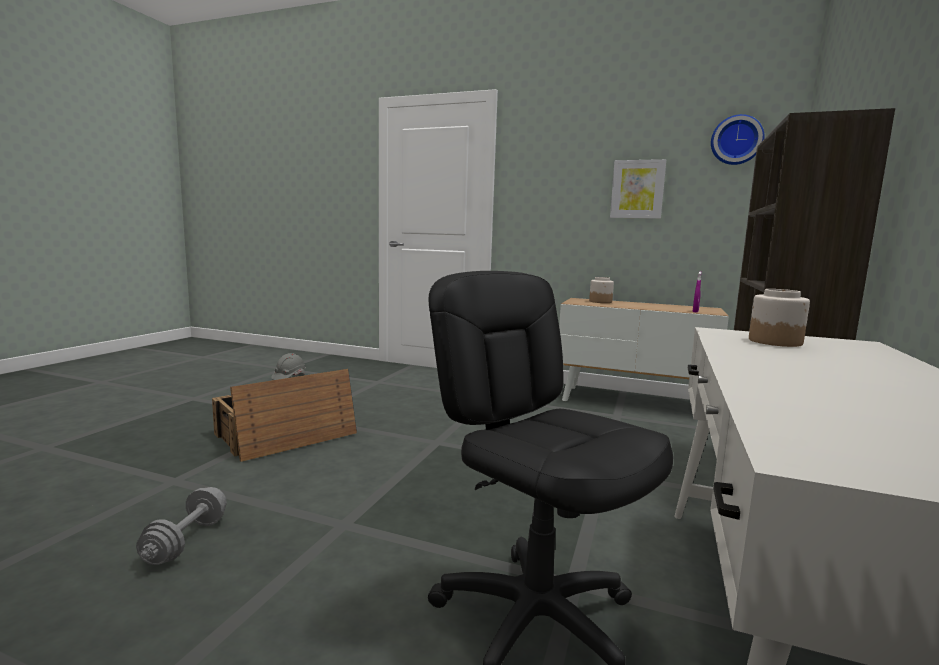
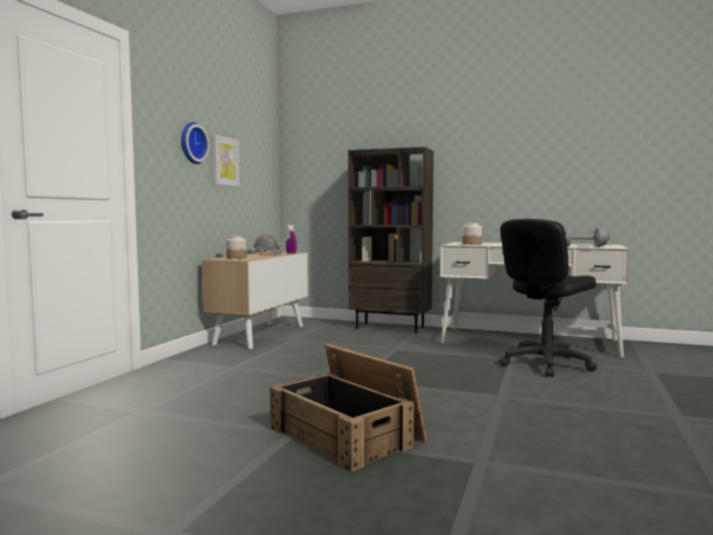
camera: 90 degrees left, 5 degrees down
grey dumbbell [136,487,227,565] -> grey dumbbell moved to [565,228,610,247]
grey hard hat [272,353,306,380] -> grey hard hat moved to [253,233,283,254]
wall clock [711,114,765,165] -> wall clock moved to [181,122,209,164]

